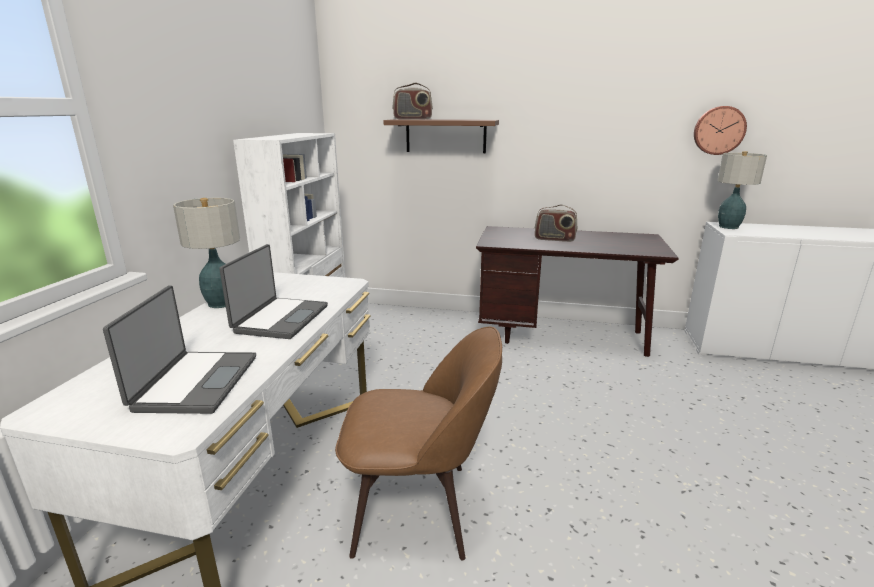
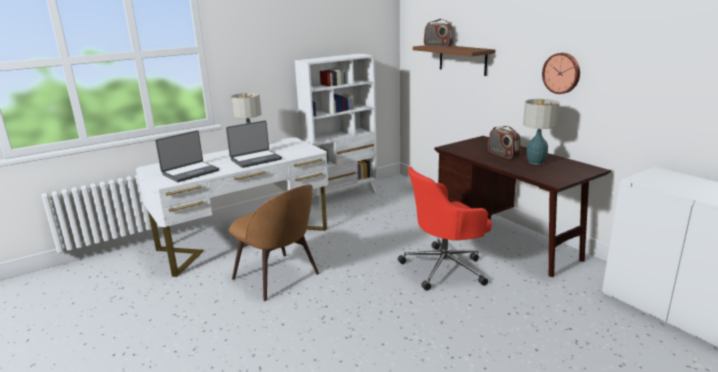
camera: 45 degrees right, 0 degrees up
wall clock [694,106,747,155] -> wall clock moved to [542,53,580,94]
table lamp [717,151,767,229] -> table lamp moved to [523,99,559,165]
none -> red office chair [398,167,492,291]

